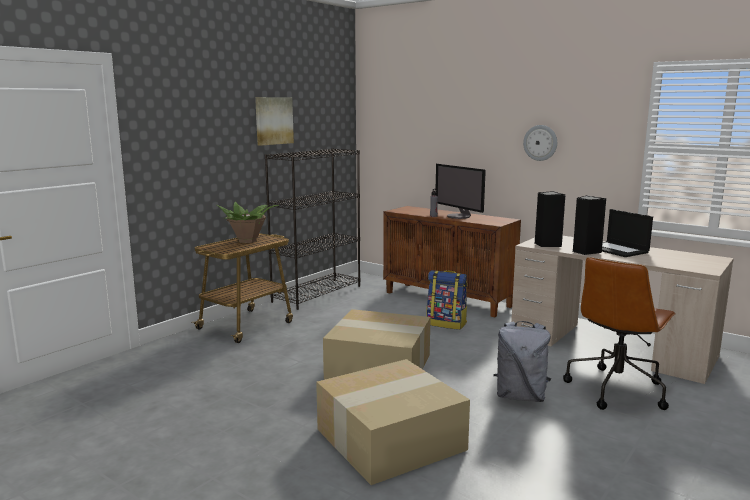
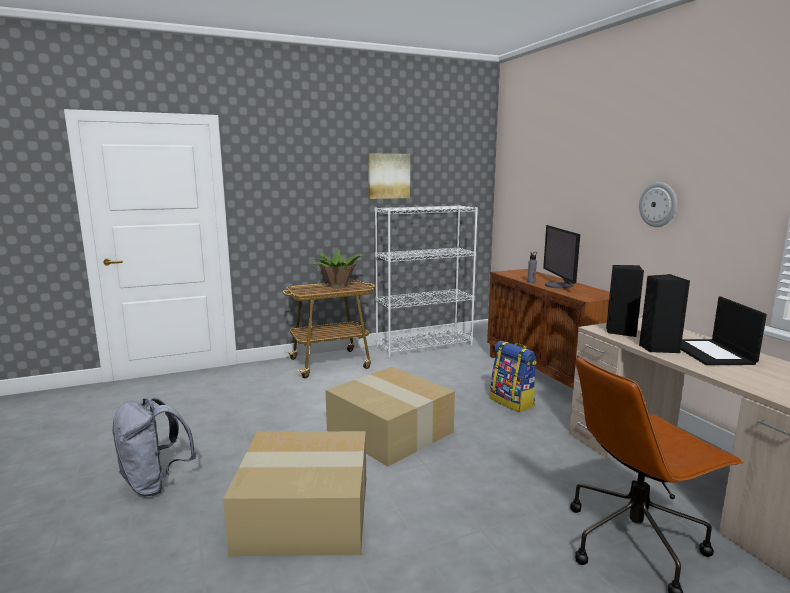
camera: 30 degrees right, 0 degrees up
black bookcase [265,148,360,310] -> white bookcase [375,205,478,358]
grey backpack [493,321,551,402] -> grey backpack moved to [112,398,197,496]

